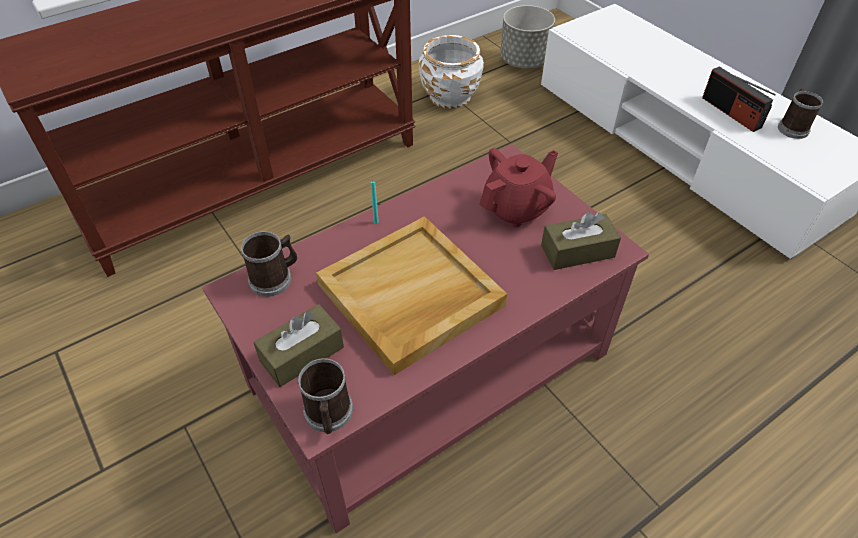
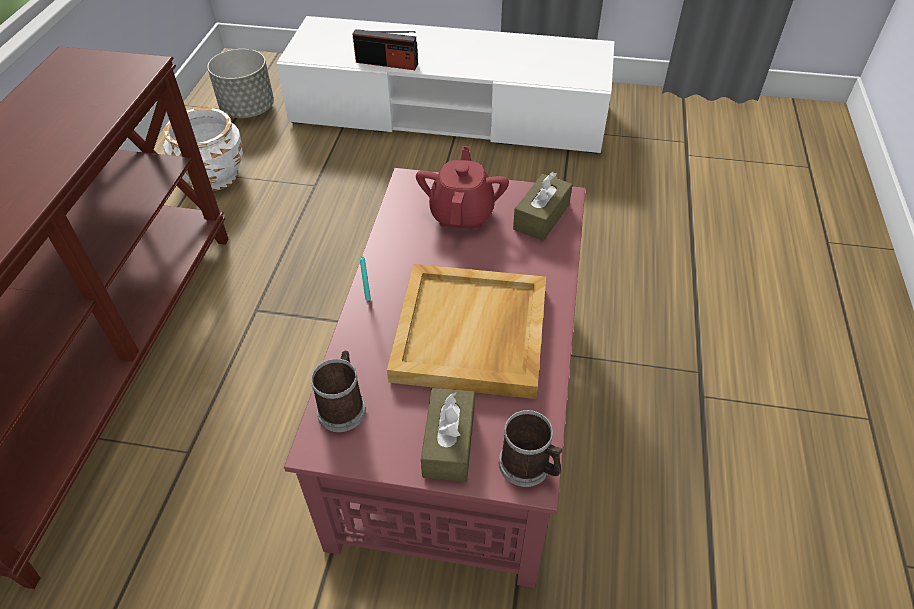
camera: 45 degrees left, 0 degrees up
radio [702,66,776,132] -> radio moved to [353,29,418,70]
mug [778,88,823,139] -> none

